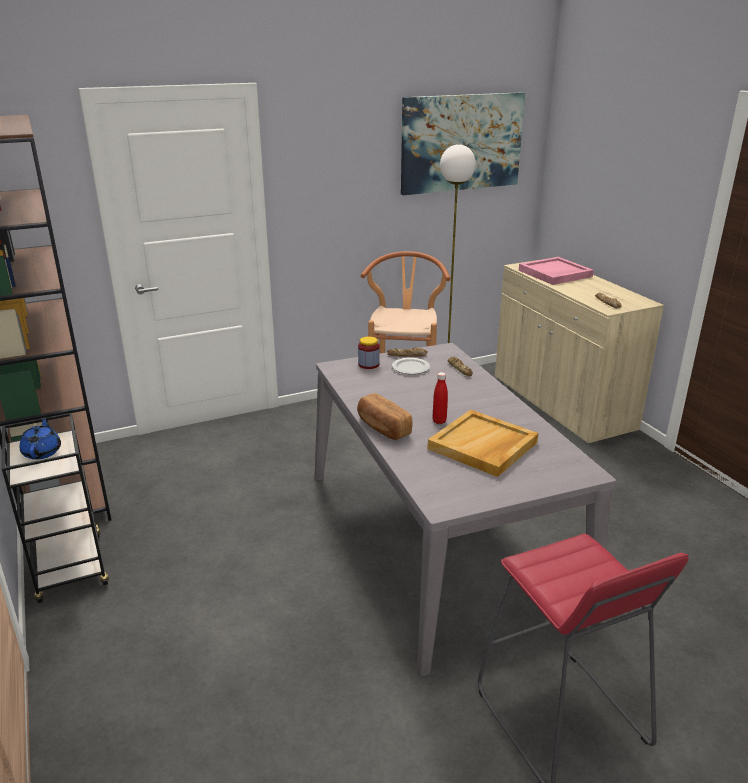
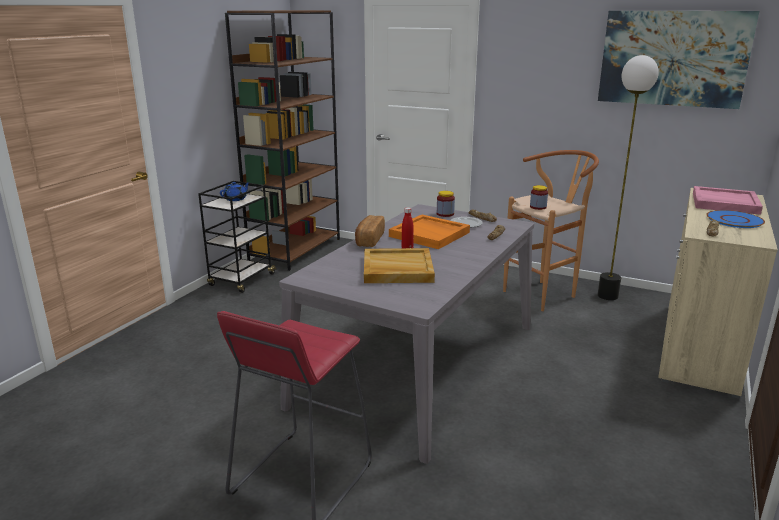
camera: 50 degrees right, 5 degrees down
none -> orange tray [389,215,470,249]
none -> jar [530,185,548,210]
none -> blue plate [706,210,765,228]

